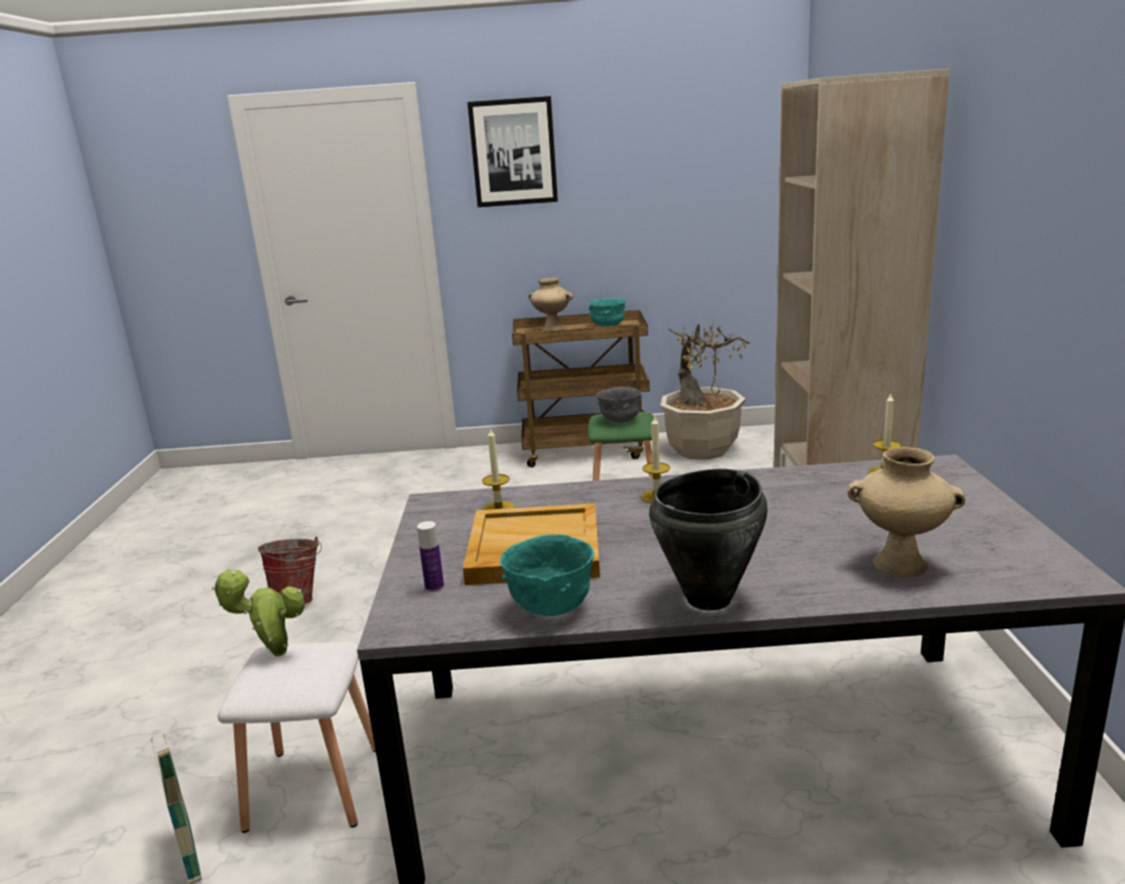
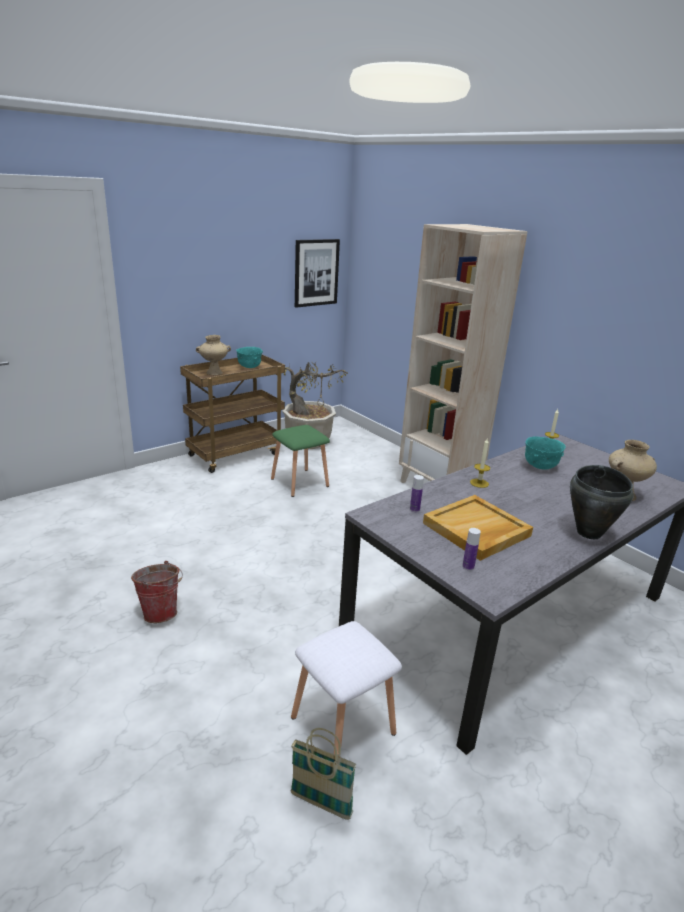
camera: 40 degrees left, 5 degrees up
potted plant [212,569,305,657] -> none
picture [467,96,558,207] -> picture moved to [295,239,340,308]
candle [482,427,515,510] -> bottle [410,475,424,512]
turquoise bowl [500,534,594,616] -> turquoise bowl moved to [525,436,566,470]
grey bowl [597,387,642,423] -> none

